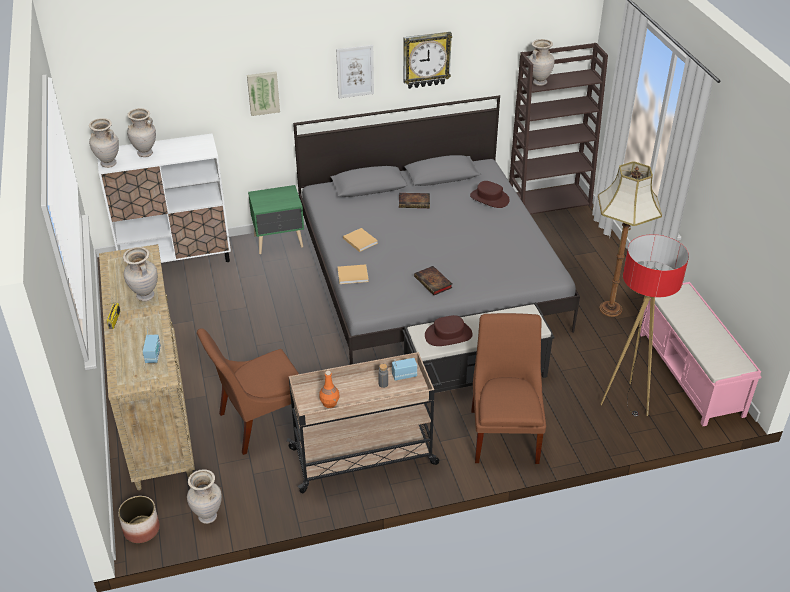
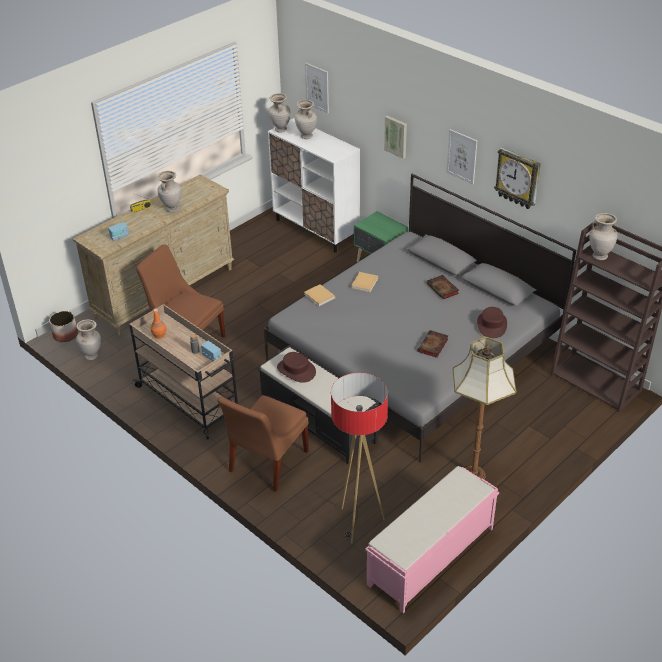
camera: 60 degrees right, 0 degrees up
book [414,266,452,295] -> book moved to [417,330,448,358]
brown chair [471,313,546,464] -> brown chair turned 150 degrees clockwise [217,395,309,492]
none -> picture [305,62,329,113]

